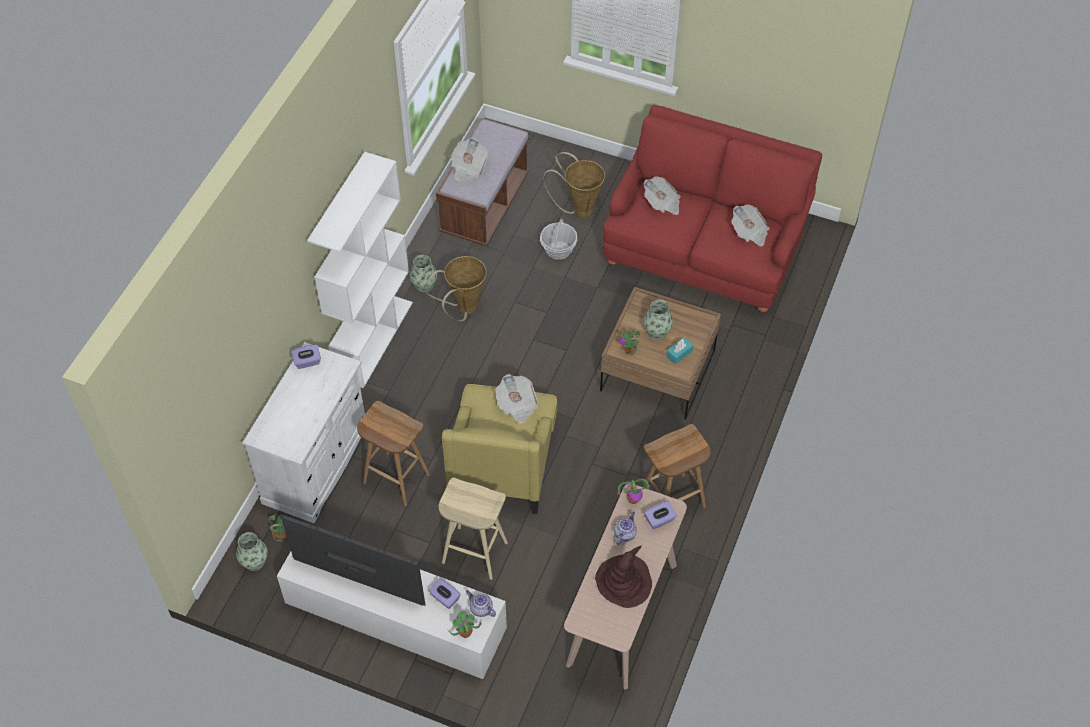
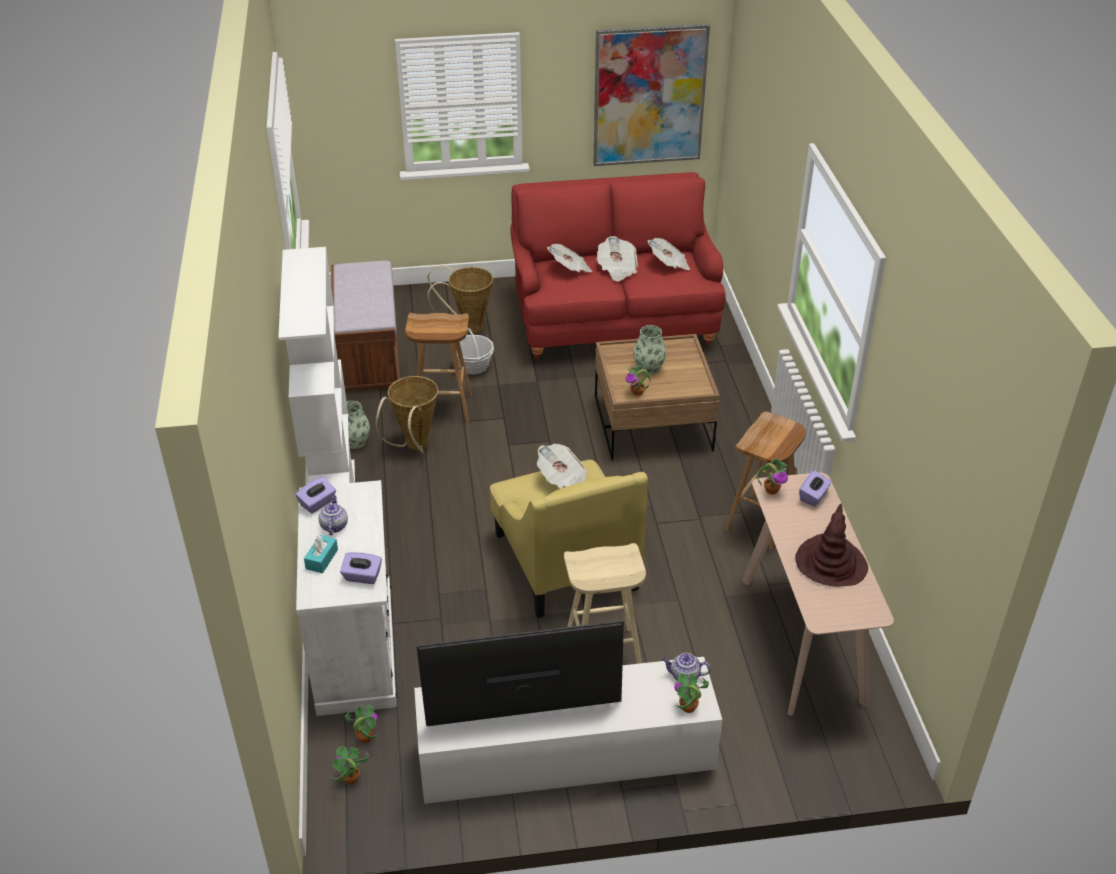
camera: 30 degrees left, 15 degrees down
vase [236,532,268,571] -> potted plant [330,746,369,785]
brown stool [357,401,430,506] -> brown stool moved to [405,313,472,423]
purple tissue box [429,578,461,609] -> purple tissue box moved to [340,552,382,584]
newspaper [451,138,489,181] -> newspaper moved to [597,236,638,281]
teapot [614,511,637,545] -> teapot moved to [318,495,348,535]
turquoise tissue box [666,337,693,364] -> turquoise tissue box moved to [304,535,338,573]
none -> picture [593,24,710,166]

